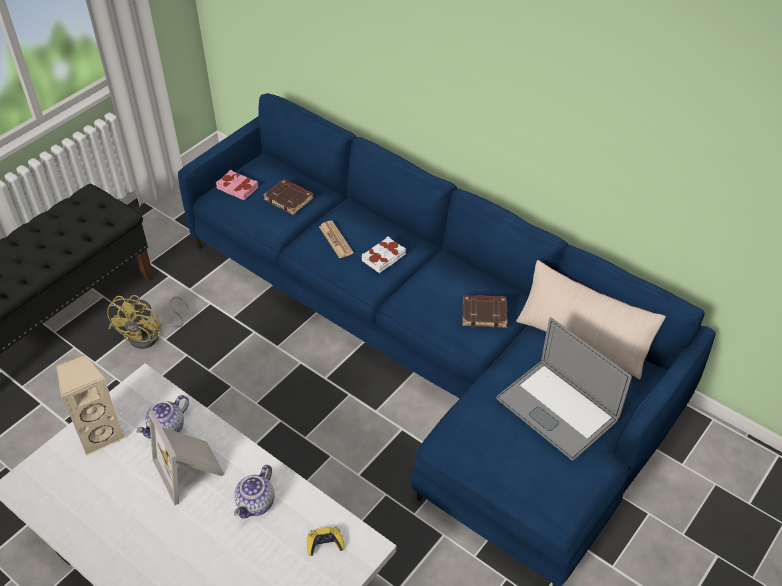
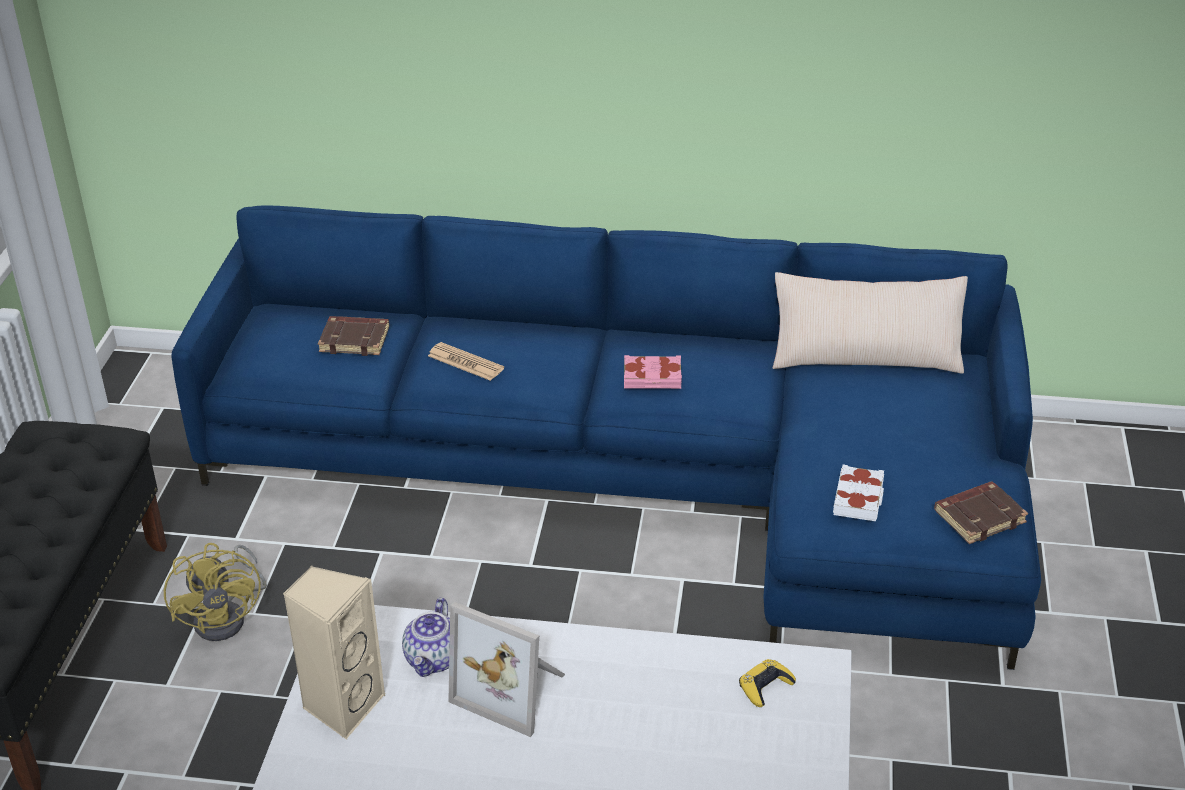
camera: 30 degrees left, 10 degrees down
pink book [216,170,258,200] -> pink book moved to [624,355,682,389]
teapot [234,465,274,519] -> none
white book [362,236,406,273] -> white book moved to [833,464,884,521]
brown book [462,295,507,328] -> brown book moved to [934,481,1028,544]
laptop [496,317,632,461] -> none

